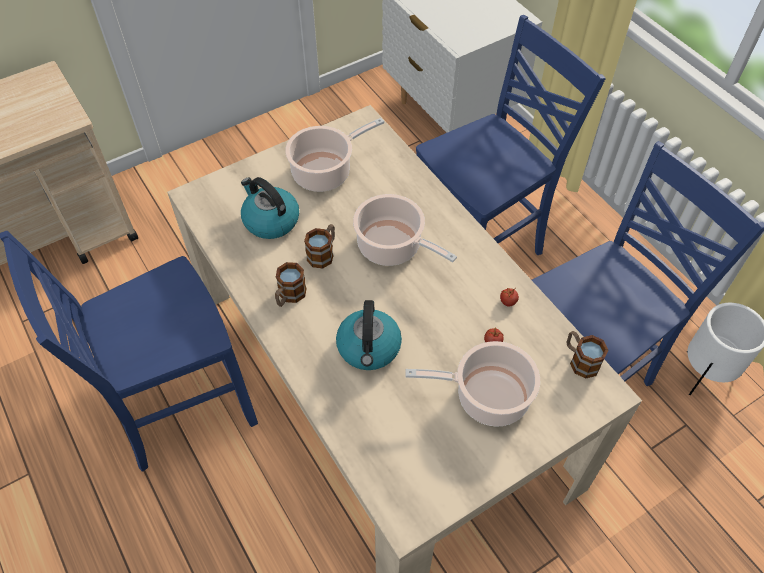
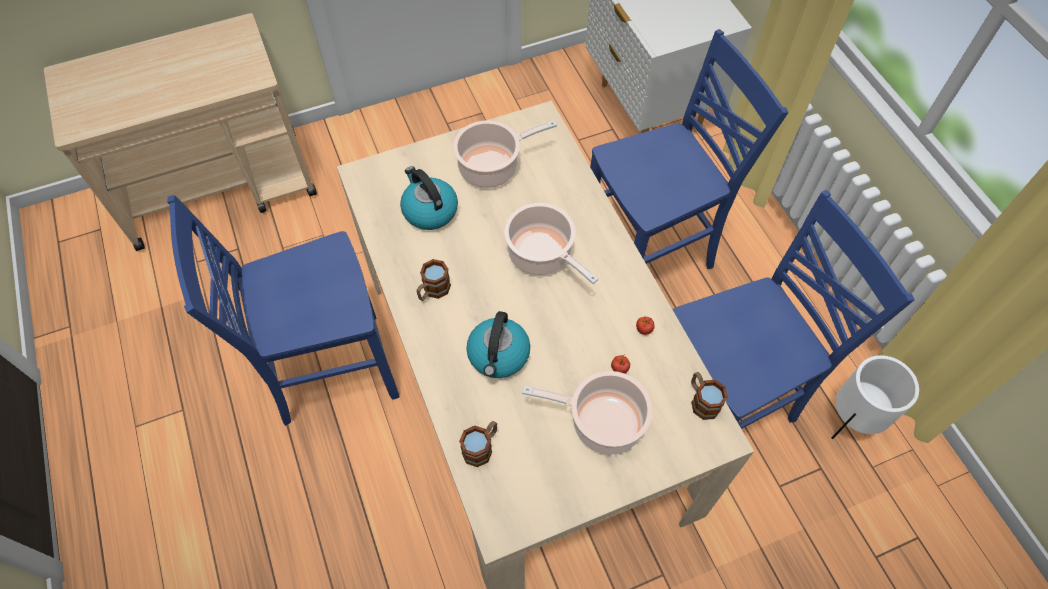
camera: 10 degrees right, 5 degrees up
mug [304,224,335,269] -> mug moved to [459,421,497,467]

